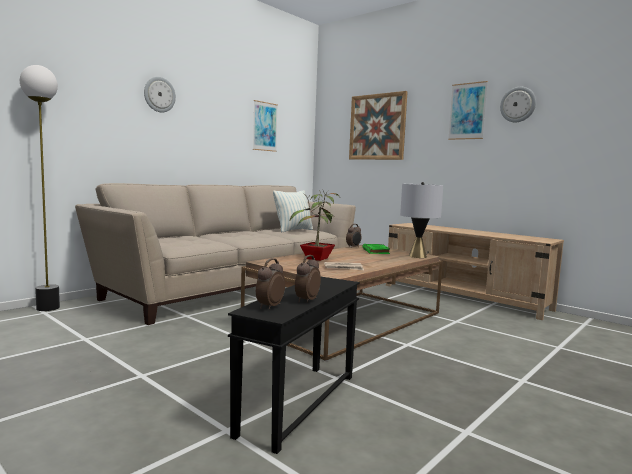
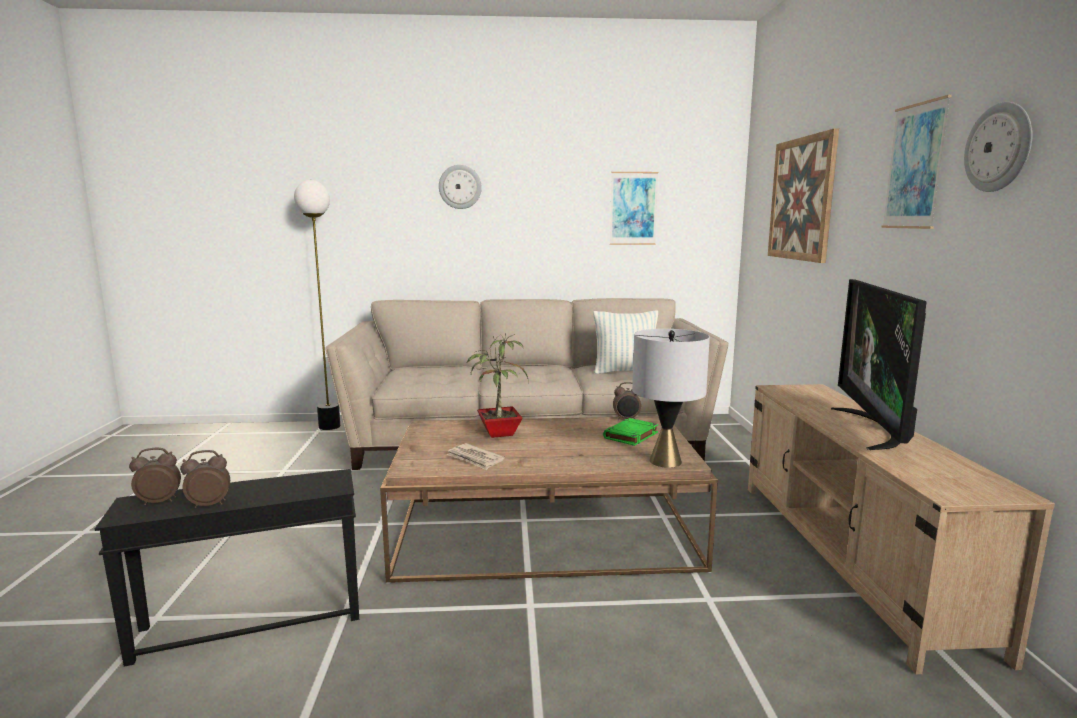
camera: 45 degrees right, 5 degrees up
none -> television [831,279,927,450]

